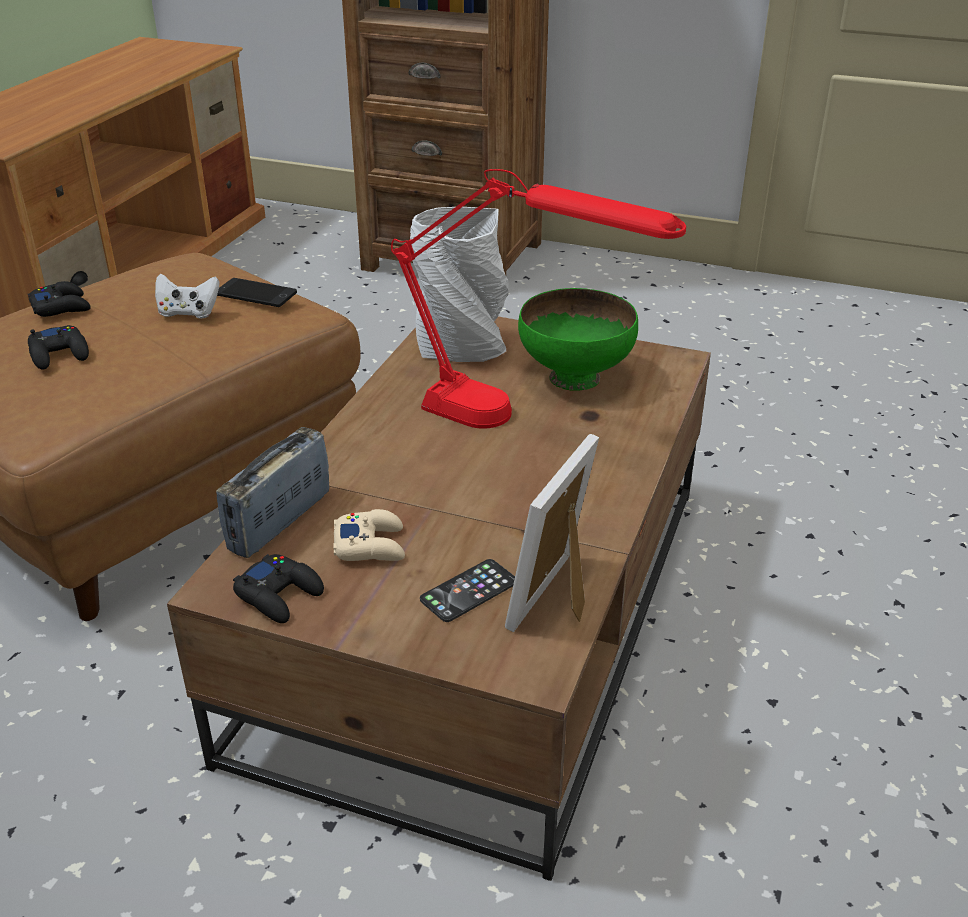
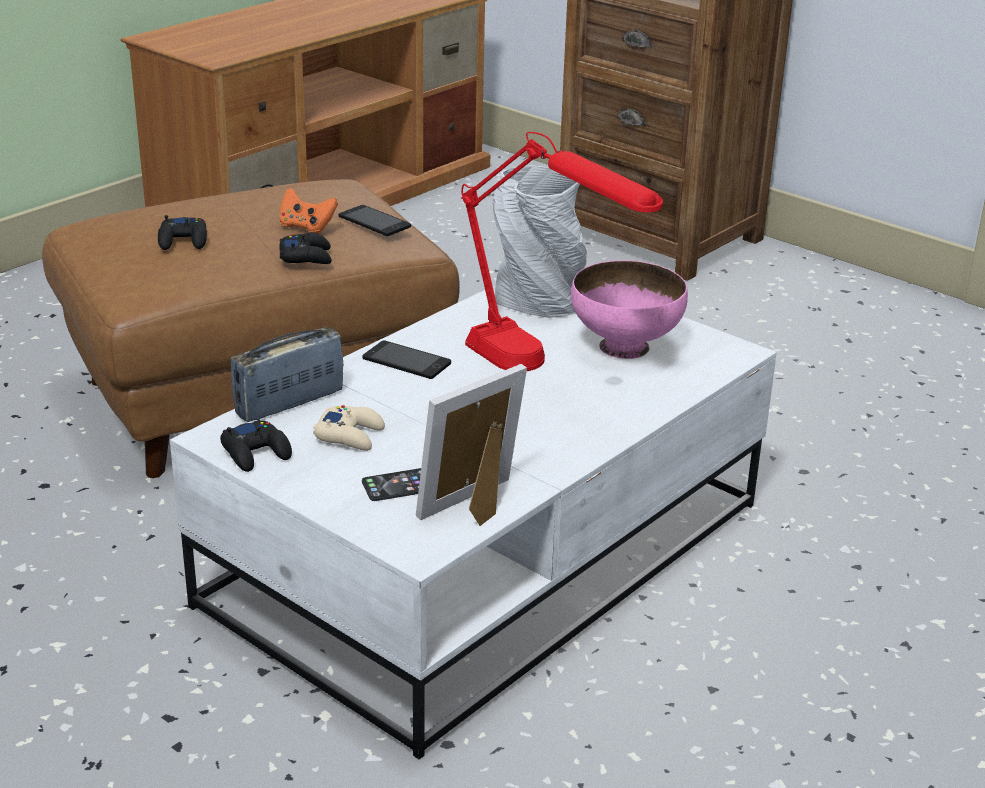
camera: 20 degrees right, 5 degrees down
black game controller [28,281,91,317] -> black game controller moved to [280,233,332,264]
white game controller [155,274,220,319] -> orange game controller [280,188,338,233]
brown coffee table [167,316,711,881] -> white coffee table [170,285,777,759]
green bowl [518,288,638,391] -> pink bowl [571,260,688,359]
none -> phone [362,340,451,379]

